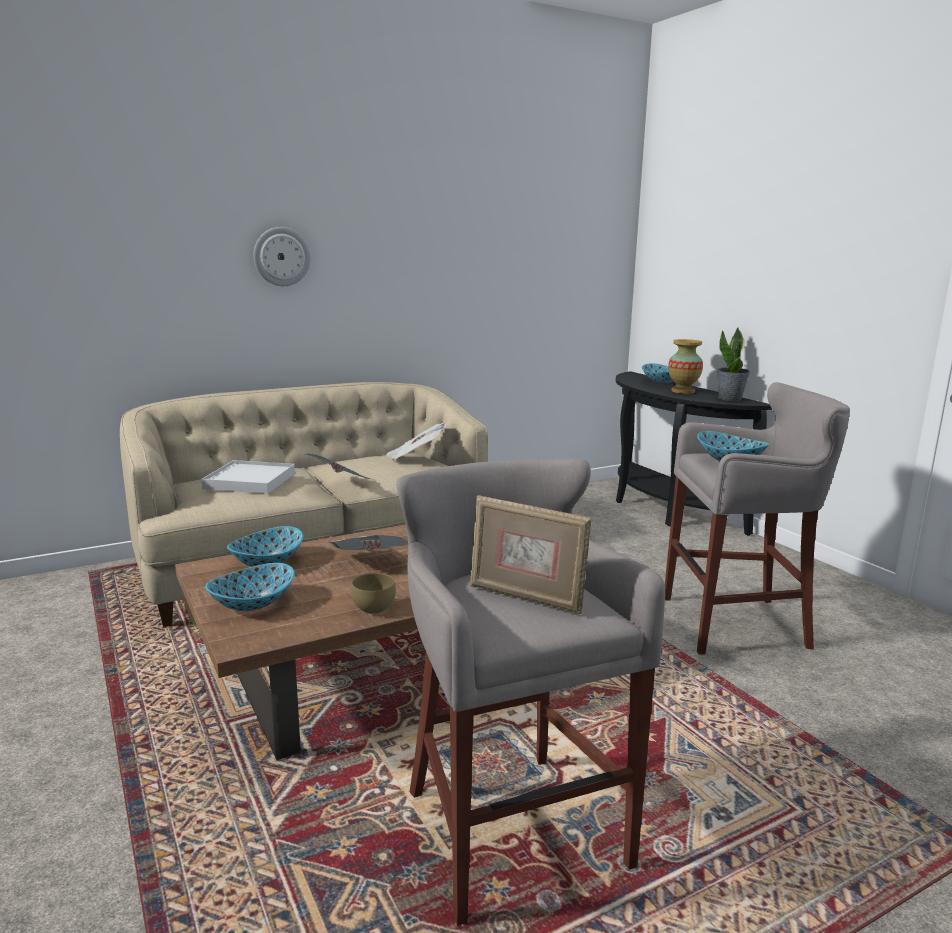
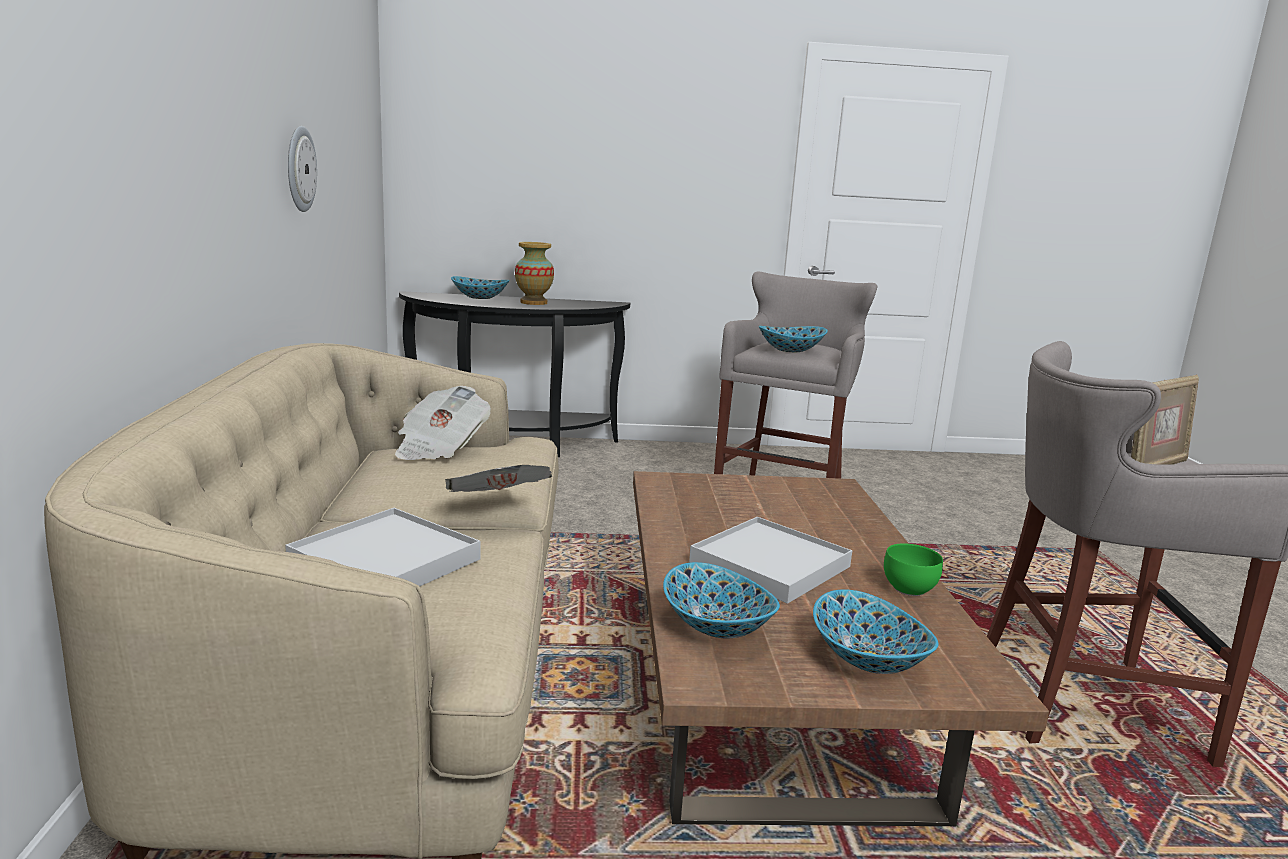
camera: 65 degrees left, 0 degrees up
wall clock [253,227,311,286] -> wall clock moved to [288,126,317,212]
newspaper [329,535,408,551] -> white tray [689,517,852,604]
brown bowl [351,573,396,614] -> green bowl [884,543,943,596]
potted plant [717,328,750,401] -> none

